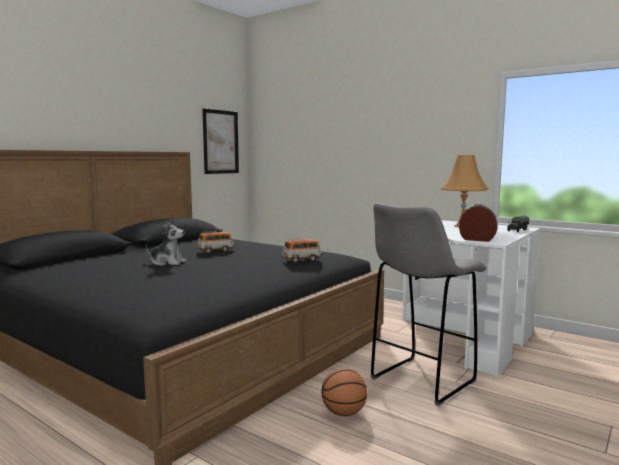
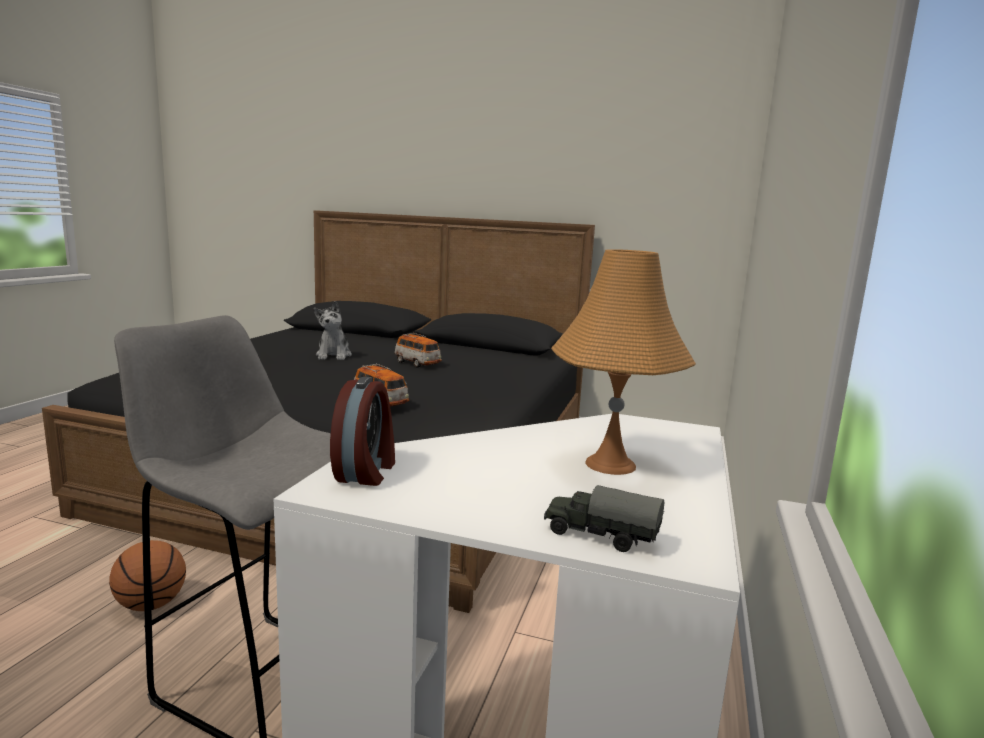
camera: 70 degrees right, 5 degrees up
picture [202,108,239,174] -> none

